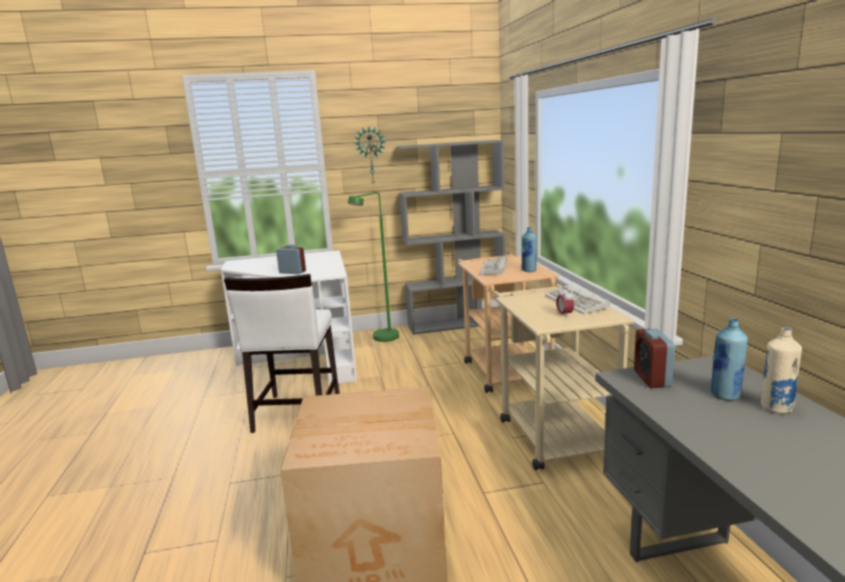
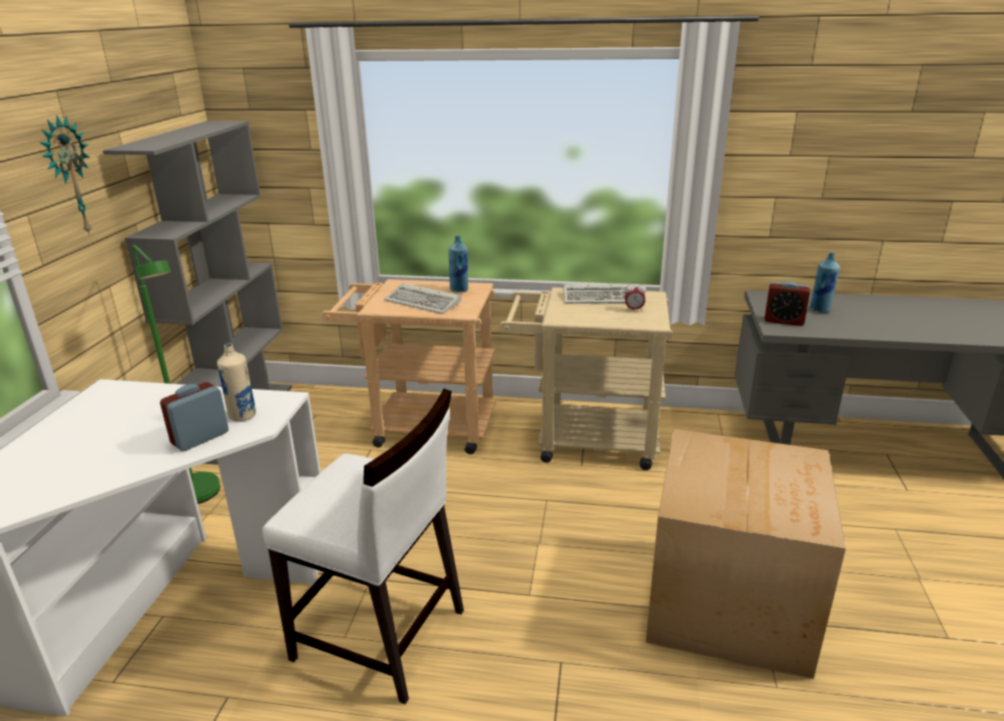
camera: 70 degrees left, 10 degrees up
beige bottle [761,327,802,414] -> beige bottle moved to [217,343,256,422]

